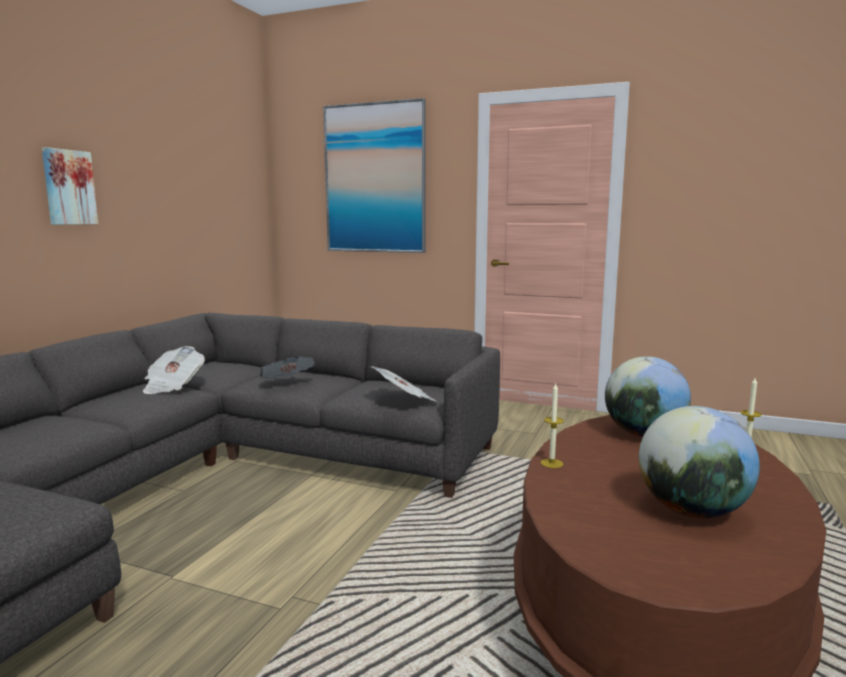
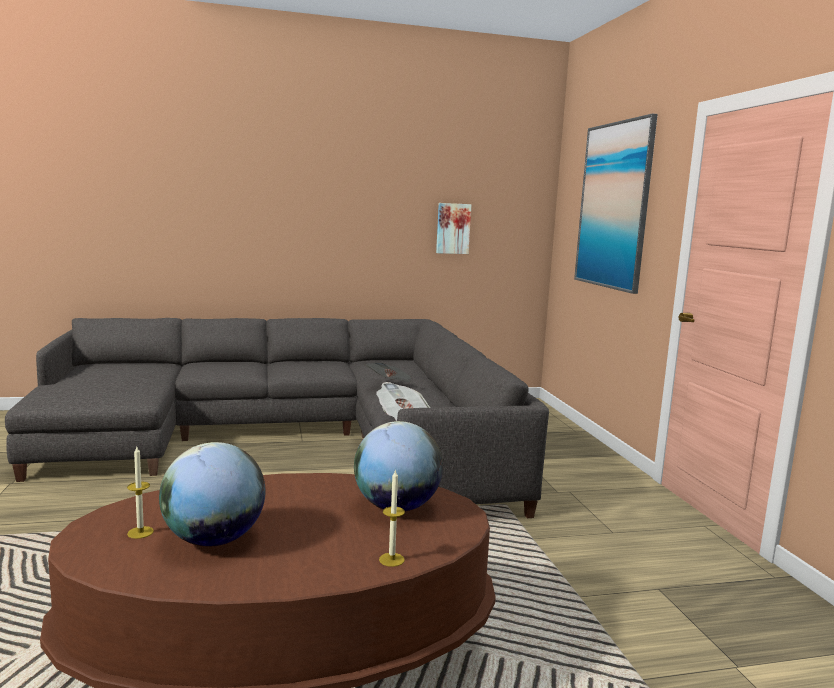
camera: 55 degrees right, 0 degrees up
picture [42,147,98,225] -> picture moved to [436,203,472,254]
newspaper [143,346,205,394] -> none
candle [541,384,564,468] -> candle moved to [127,447,154,539]

